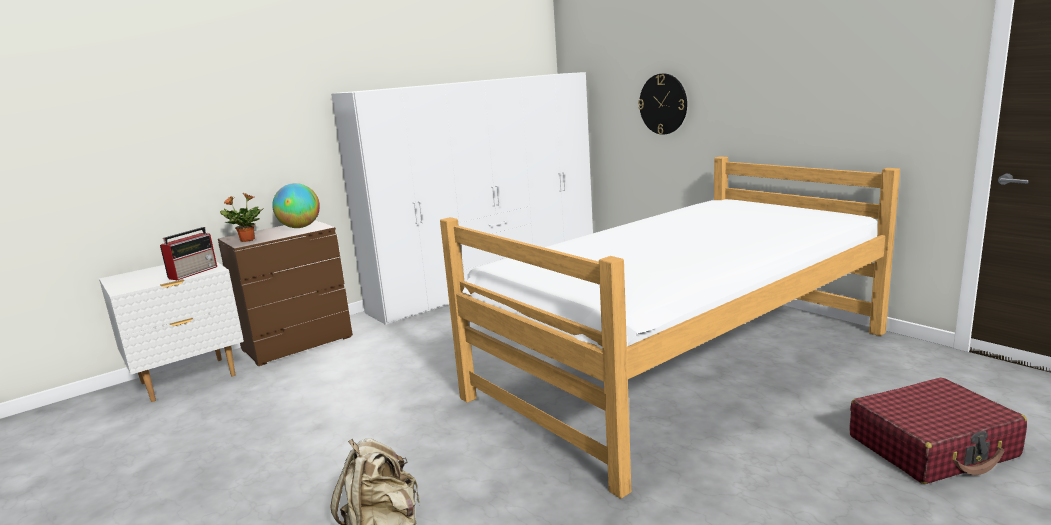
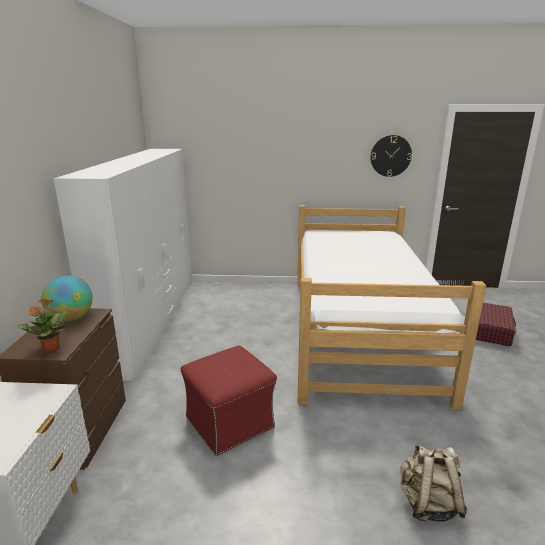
camera: 50 degrees left, 5 degrees up
radio [160,227,217,280] -> none
wall clock [638,73,687,135] -> wall clock moved to [370,135,412,177]
none -> red ottoman [181,346,277,456]

